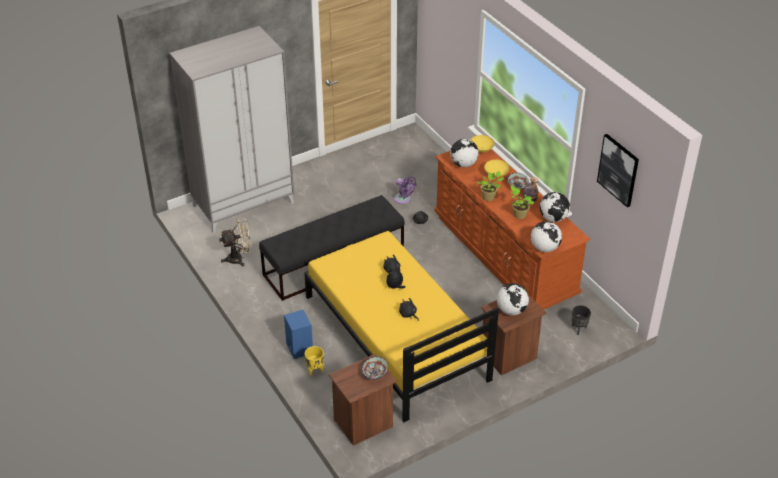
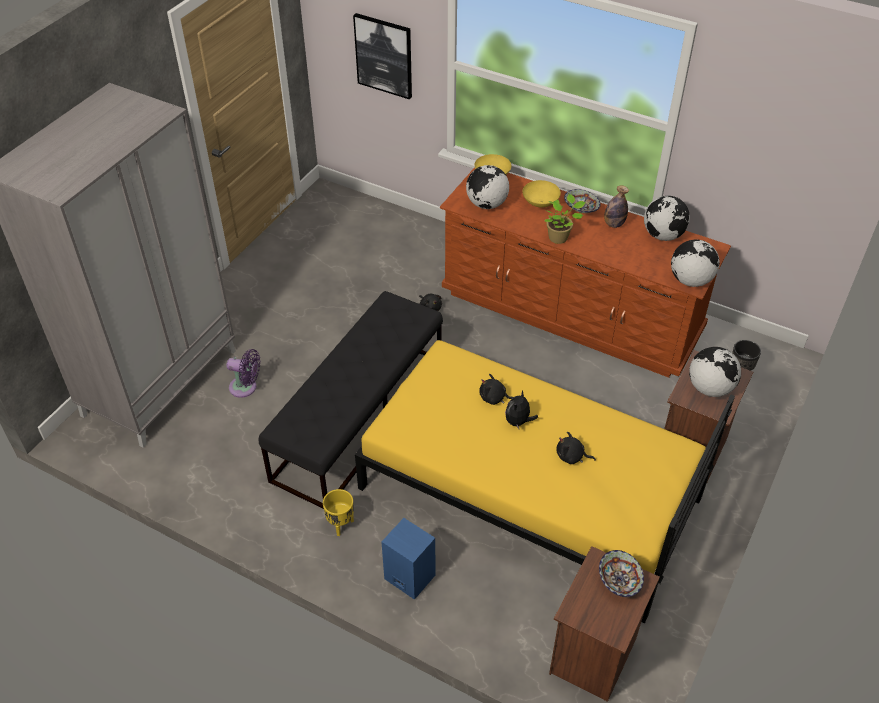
camera: 30 degrees left, 5 degrees up
beige fan [219,218,252,266] -> none
yellow planter [305,346,324,376] -> yellow planter moved to [323,489,354,536]
purple fan [394,176,417,204] -> purple fan moved to [226,349,261,398]
potted plant [511,185,535,219] -> none
picture [597,134,639,207] -> picture moved to [353,13,412,99]

